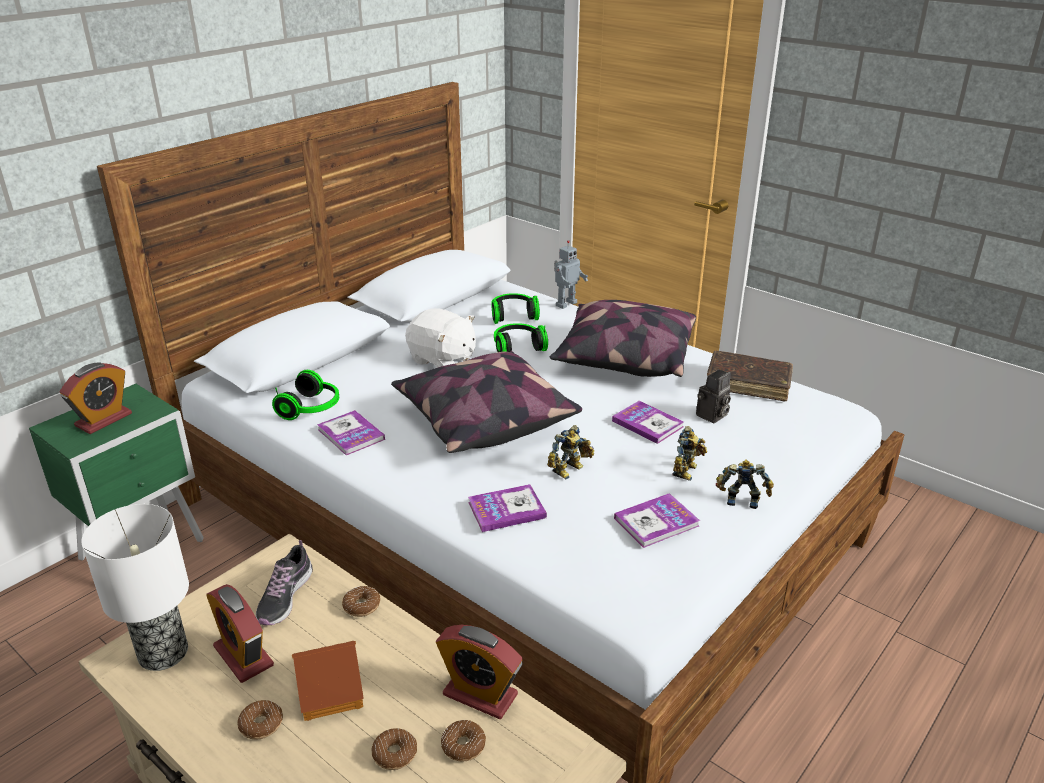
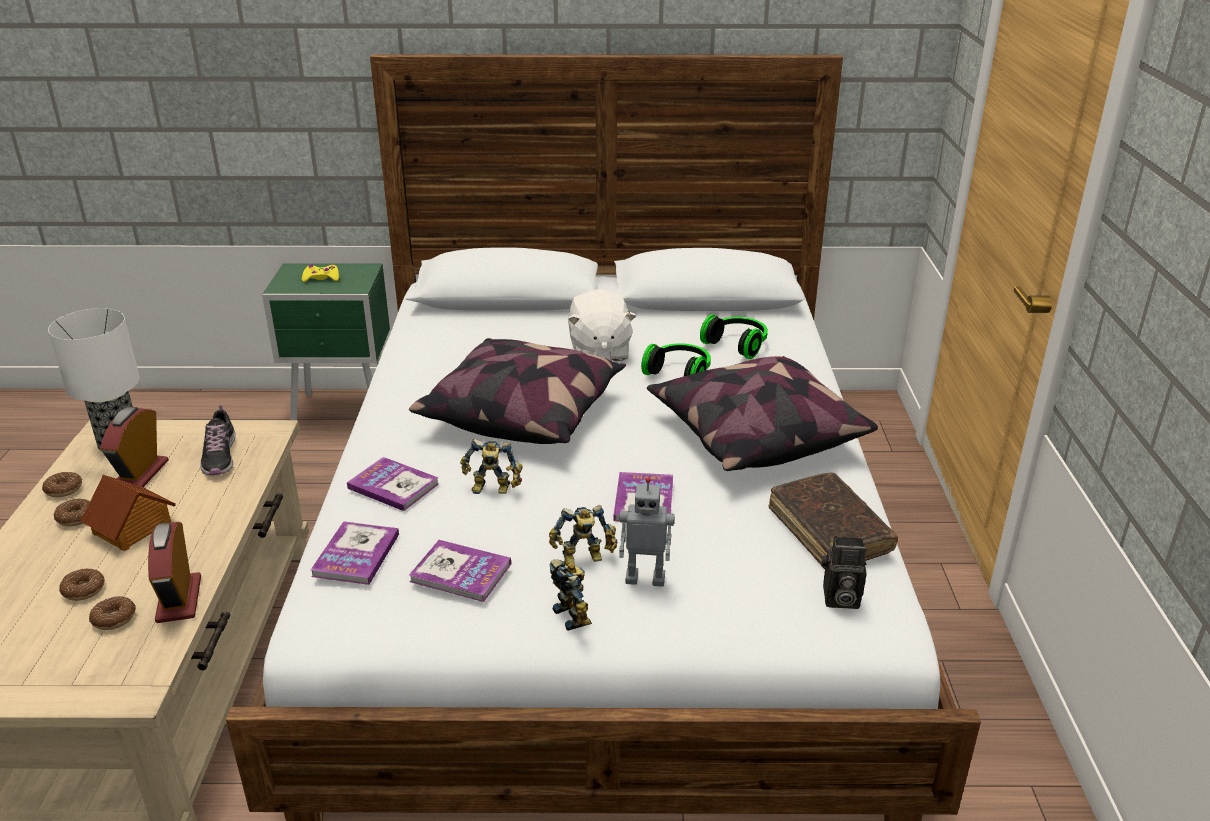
camera: 50 degrees right, 0 degrees up
alarm clock [60,362,132,434] -> yellow game controller [302,265,339,282]
shoe [256,540,313,625] -> shoe turned 75 degrees counterclockwise [200,405,236,475]
headphones [272,370,339,420] -> none
book [317,410,385,455] -> book moved to [311,521,399,585]
donut [342,586,380,617] -> donut moved to [42,472,82,497]
toy robot [554,240,588,309] -> toy robot moved to [619,478,675,587]
camera [696,369,731,423] -> camera moved to [821,536,867,609]

